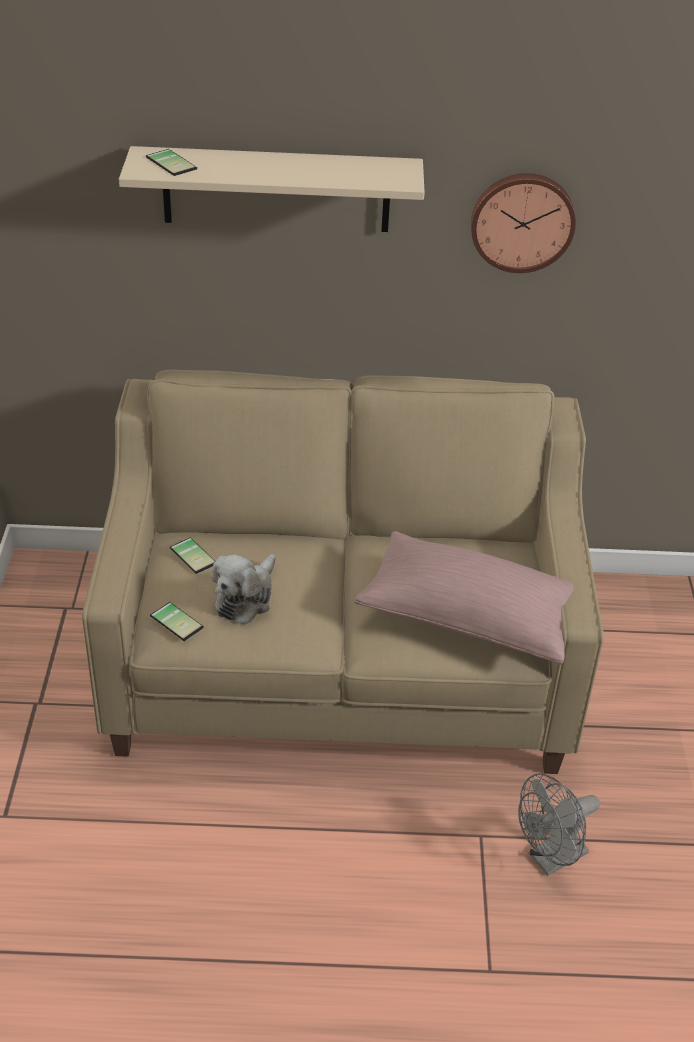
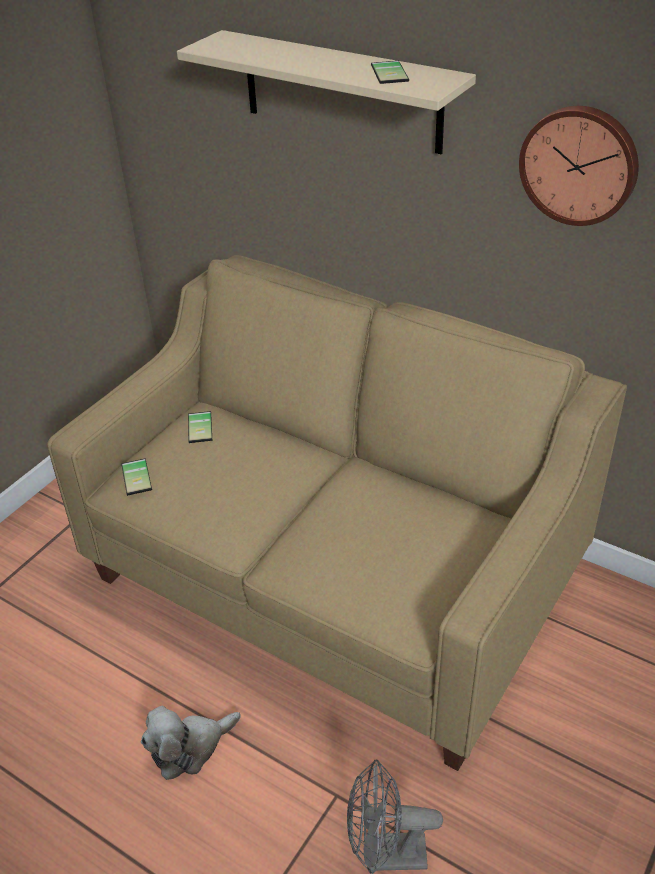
camera: 35 degrees right, 0 degrees up
phone [146,149,197,176] -> phone moved to [371,61,409,84]
plush toy [211,554,276,625] -> plush toy moved to [141,706,241,780]
pink pillow [354,531,574,665] -> none

